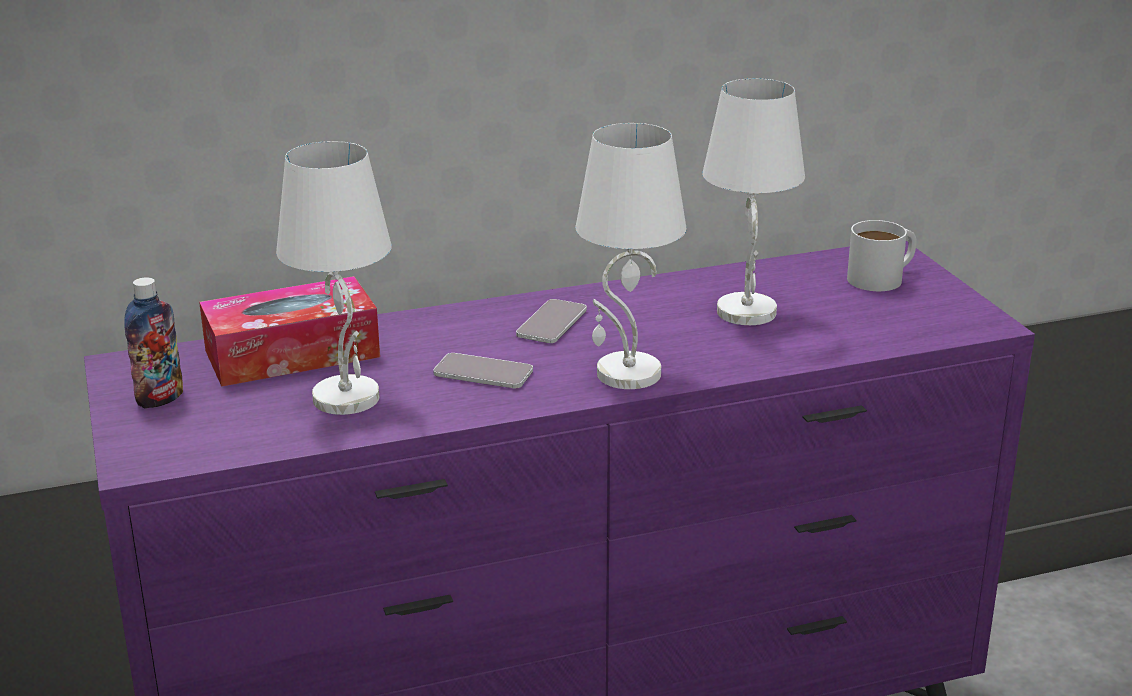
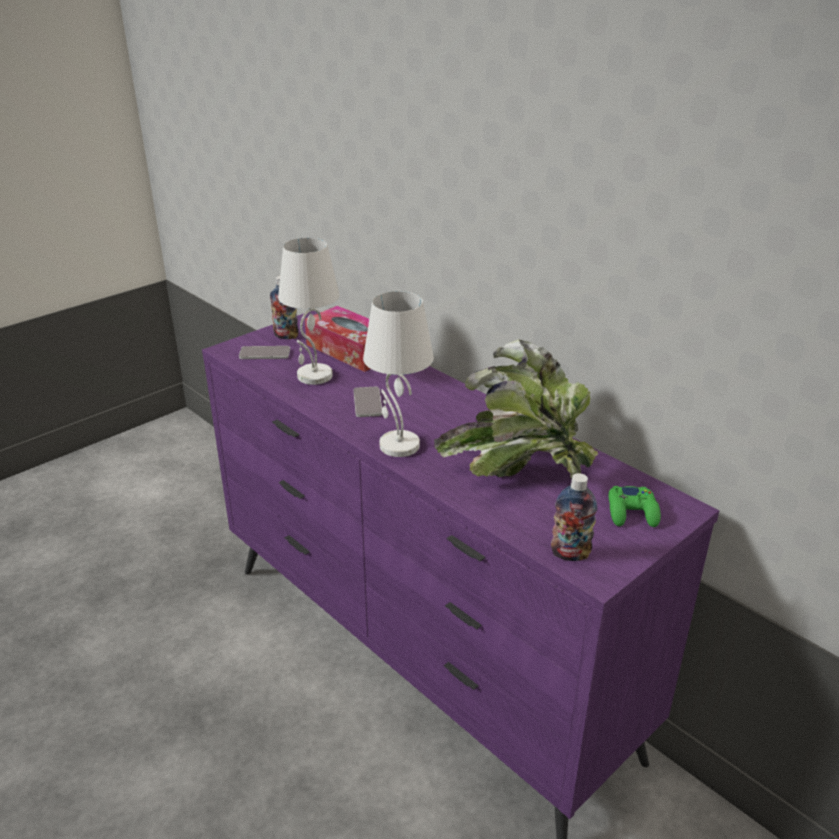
camera: 65 degrees right, 5 degrees up
phone [516,299,587,343] -> phone moved to [239,346,290,359]
white table lamp [703,78,805,325] -> potted plant [434,339,598,479]
white mug [847,220,917,291] -> green game controller [608,486,661,527]
none -> bottle [551,473,598,561]

